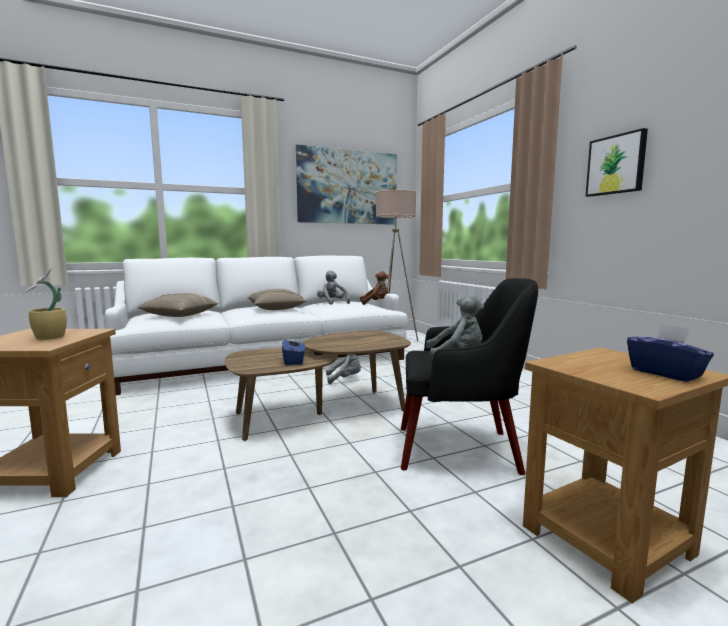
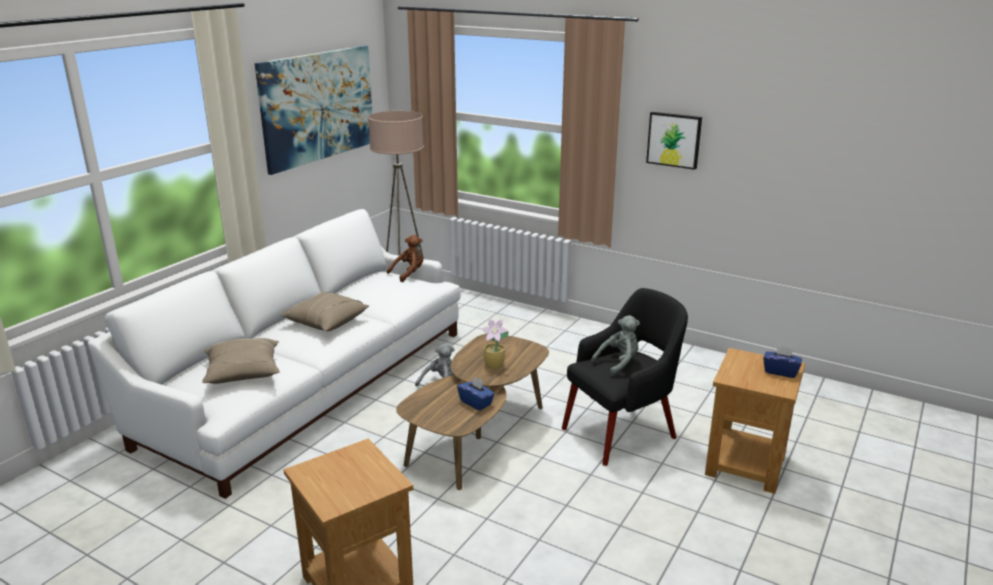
camera: 35 degrees left, 15 degrees up
potted plant [25,267,67,340] -> potted plant moved to [481,318,509,369]
grey plush toy [317,270,350,305] -> none

